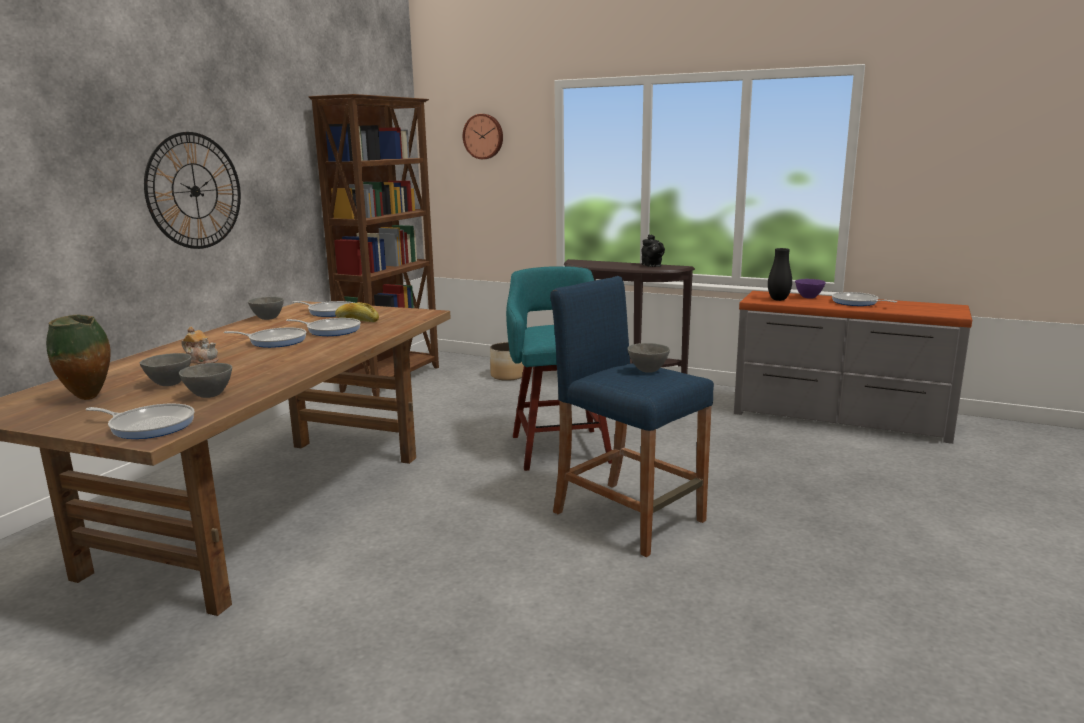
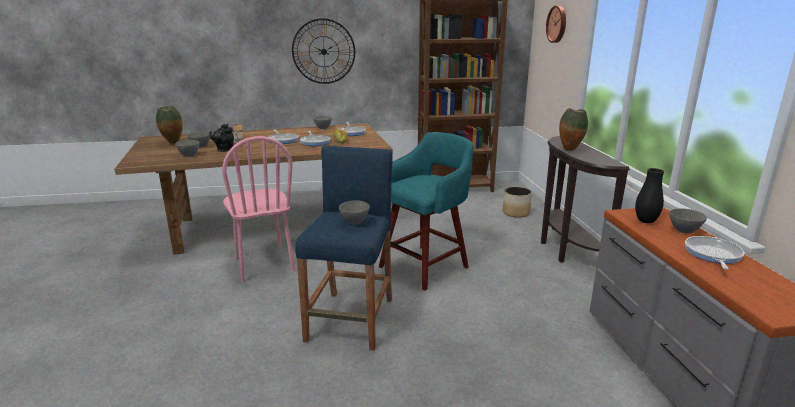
camera: 55 degrees right, 5 degrees up
frying pan [86,403,194,439] -> none
black teapot [642,234,665,267] -> black teapot moved to [209,124,234,152]
purple bowl [795,279,826,299] -> grey bowl [669,208,707,234]
none -> pink chair [222,136,295,282]
none -> vase [559,108,588,151]

